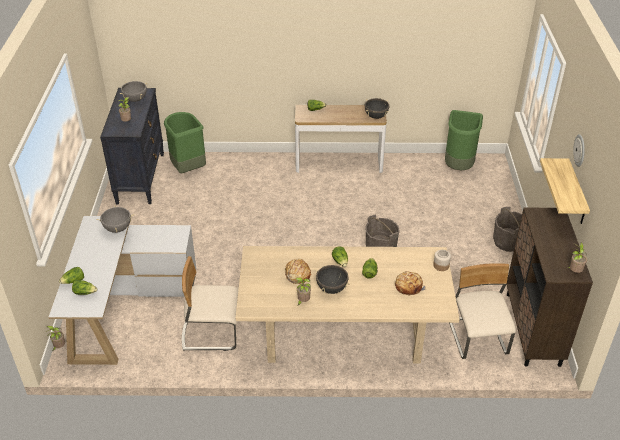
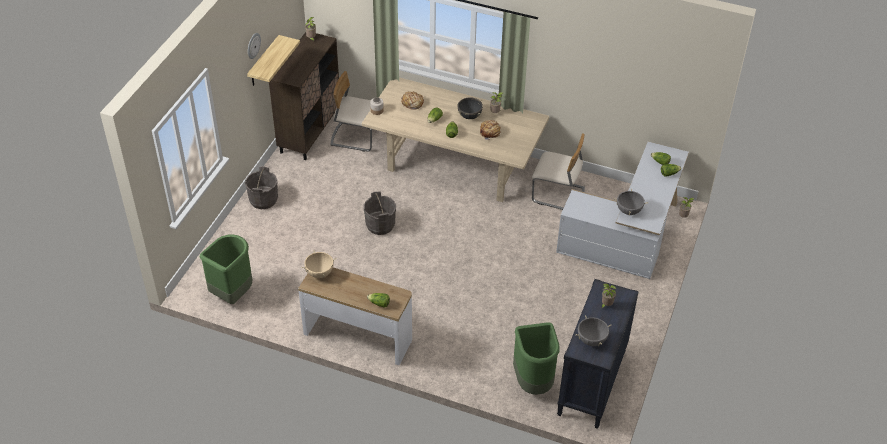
camera: 160 degrees left, 5 degrees up
black cooking pot [364,98,390,119] -> beige cooking pot [301,251,336,278]
beige chair [449,263,516,359] -> beige chair turned 90 degrees clockwise [330,71,372,152]

